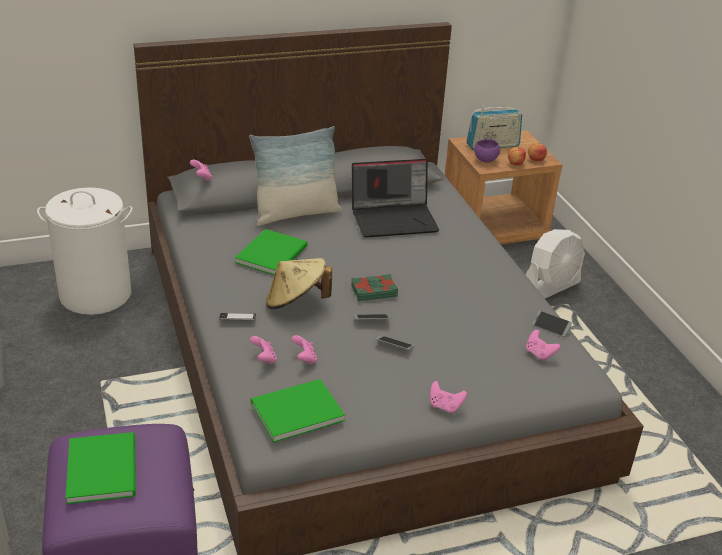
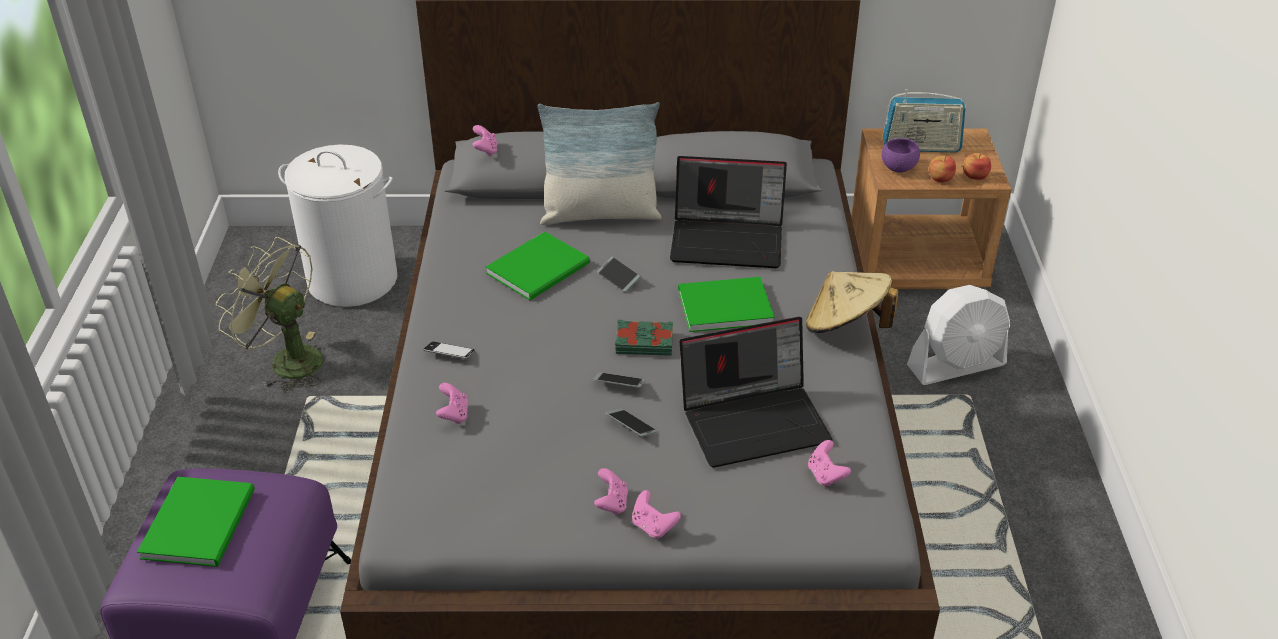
camera: 20 degrees right, 5 degrees up
green book [251,379,345,443] -> green book moved to [678,277,775,332]
beige hat [266,258,332,309] -> beige hat moved to [806,271,898,333]
pink game controller [292,335,317,365] -> pink game controller moved to [594,468,628,515]
phone [532,311,572,337] -> phone moved to [597,257,640,292]
none -> green fan [216,237,323,391]
none -> laptop [680,317,833,468]

